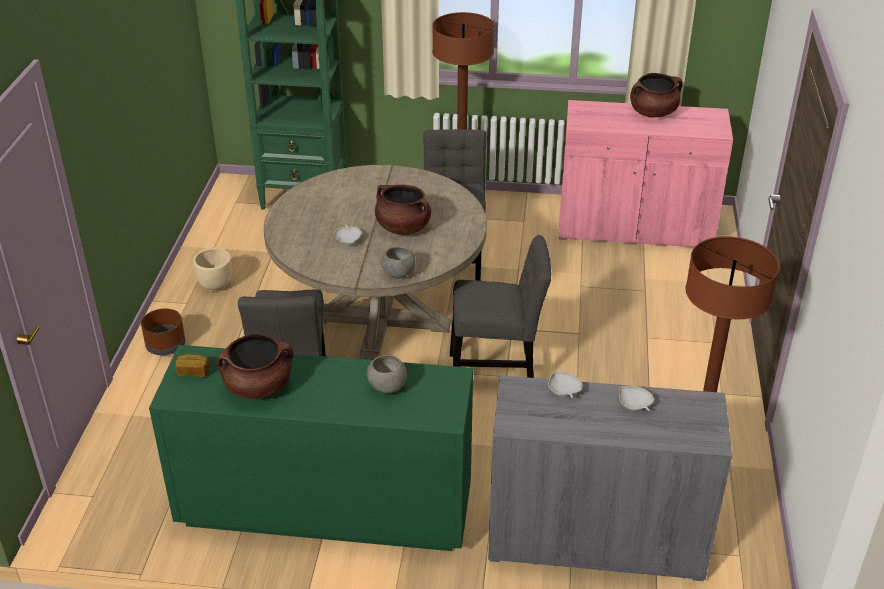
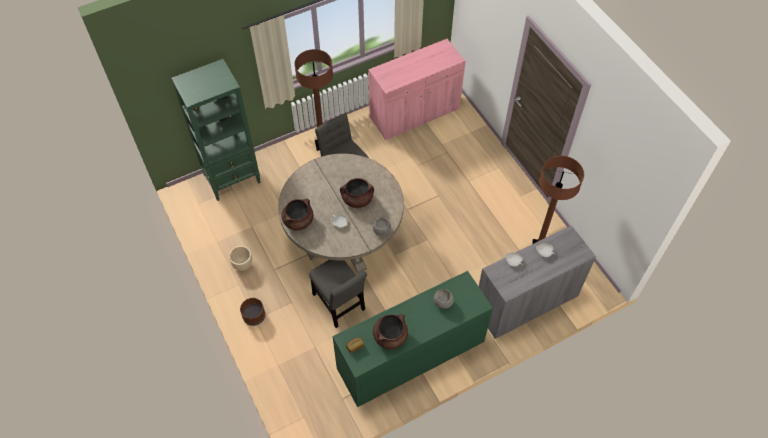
camera: 35 degrees left, 20 degrees up
grey chair [450,235,551,378] -> none
brown cooking pot [630,73,683,117] -> brown cooking pot moved to [281,199,313,231]

